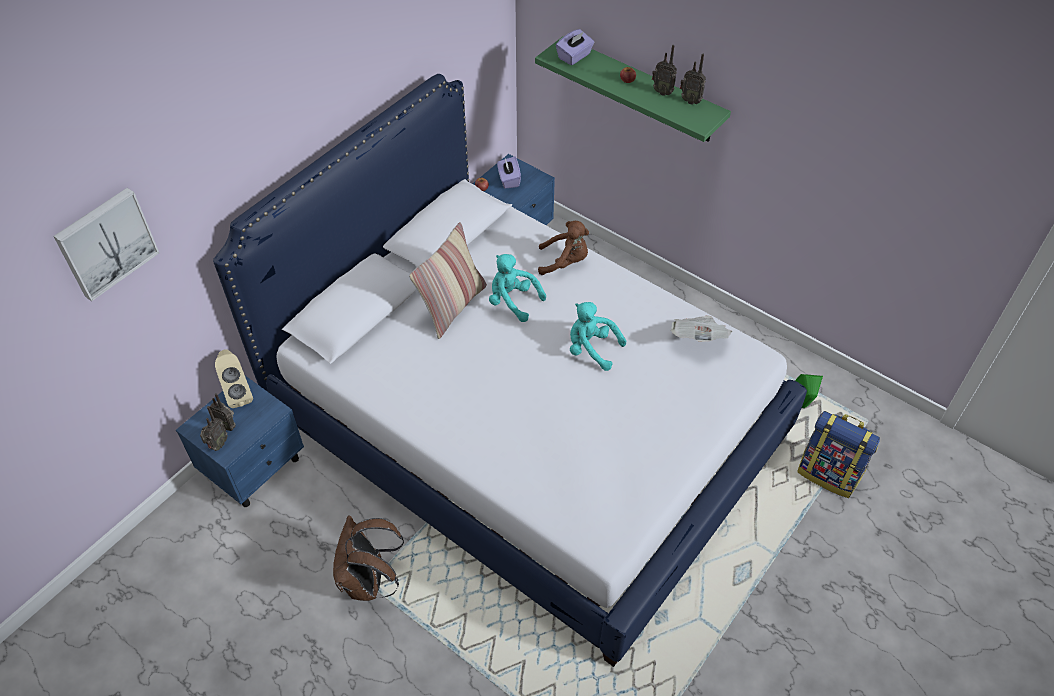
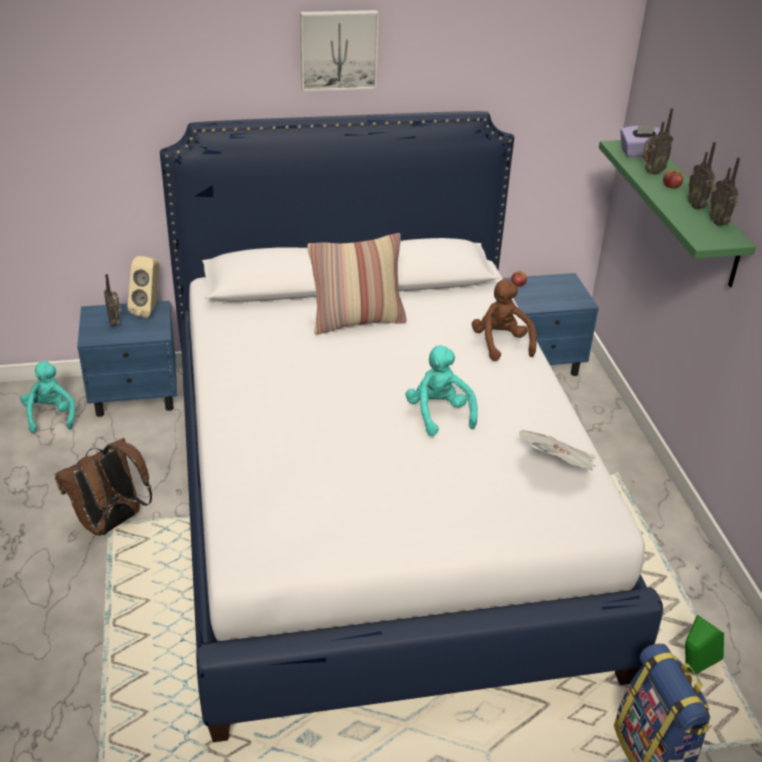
camera: 40 degrees right, 15 degrees down
picture [53,188,159,301] -> picture moved to [300,10,379,92]
radio [200,406,228,451] -> radio moved to [642,108,673,175]
turquoise plush toy [489,254,546,322] -> turquoise plush toy moved to [20,361,75,433]
purple tissue box [497,156,521,189] -> none
brown plush toy [538,221,589,275] -> brown plush toy turned 150 degrees counterclockwise [472,279,537,361]

